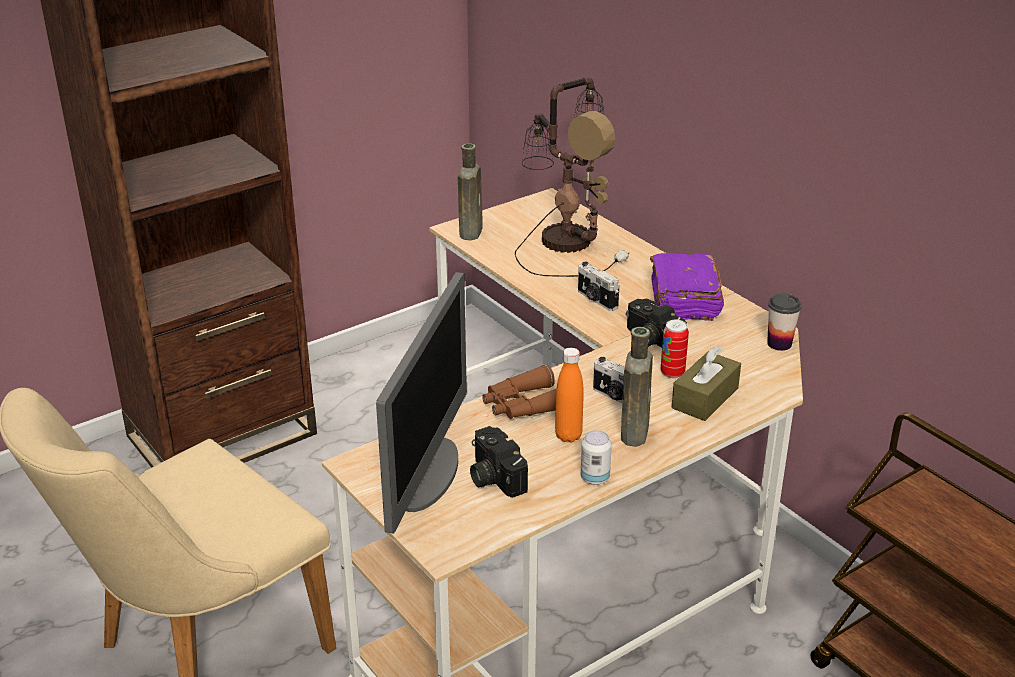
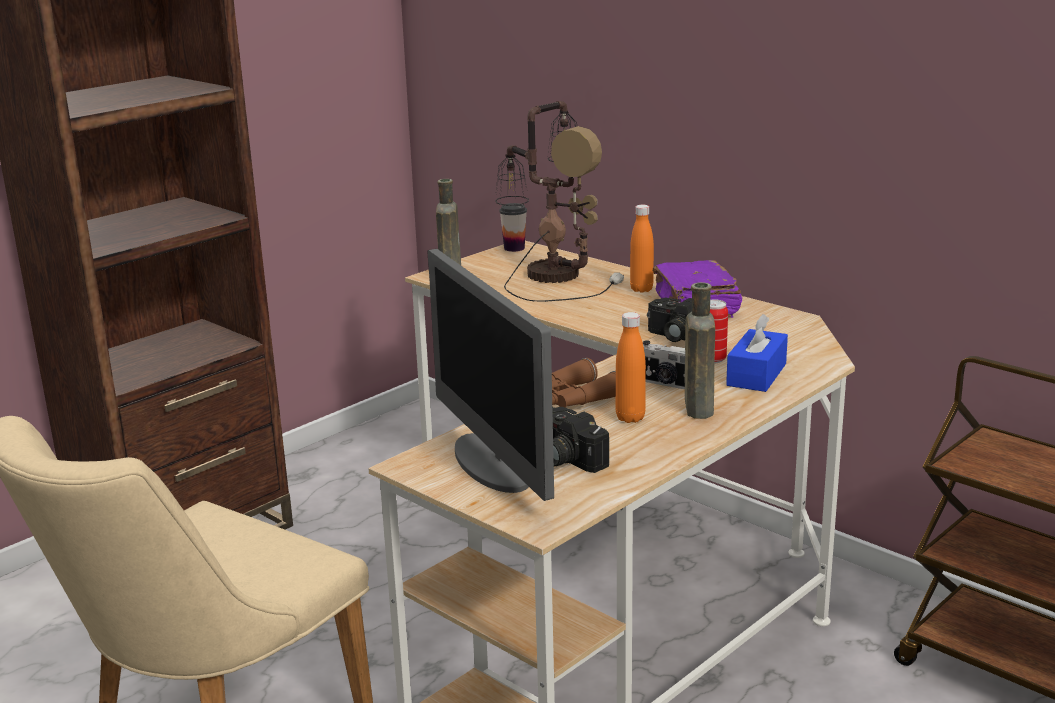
camera: 10 degrees left, 10 degrees down
monitor [376,272,467,534] -> monitor turned 150 degrees clockwise [428,249,554,501]
camera [578,262,620,311] -> none
can [581,430,612,485] -> none
brown tissue box [671,346,741,421] -> blue tissue box [726,314,788,392]
cup [767,293,802,351] -> cup moved to [499,203,527,252]
none -> orange bottle [630,205,654,293]

